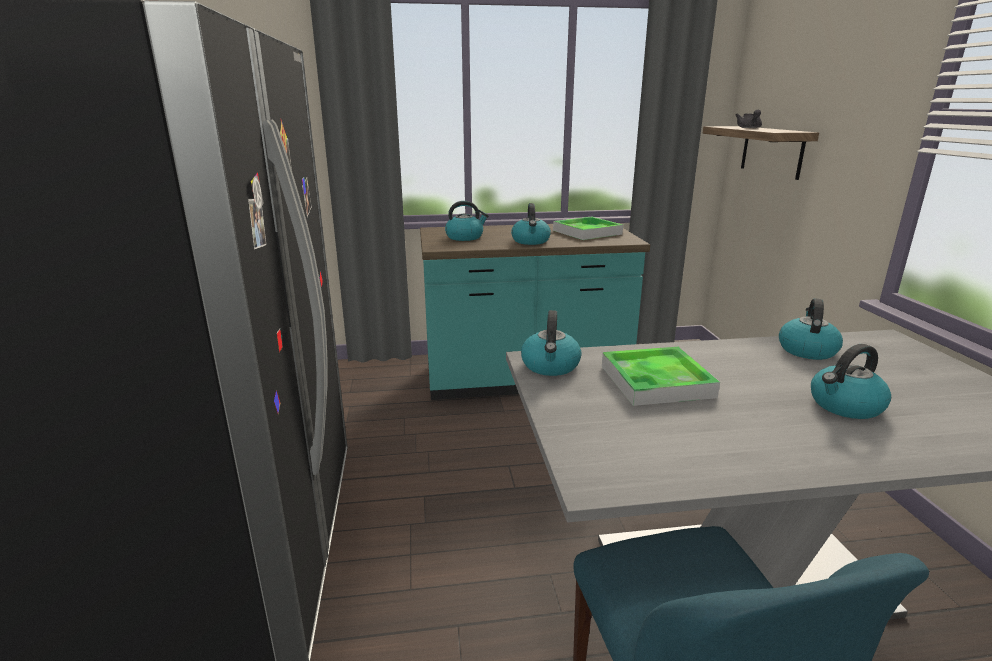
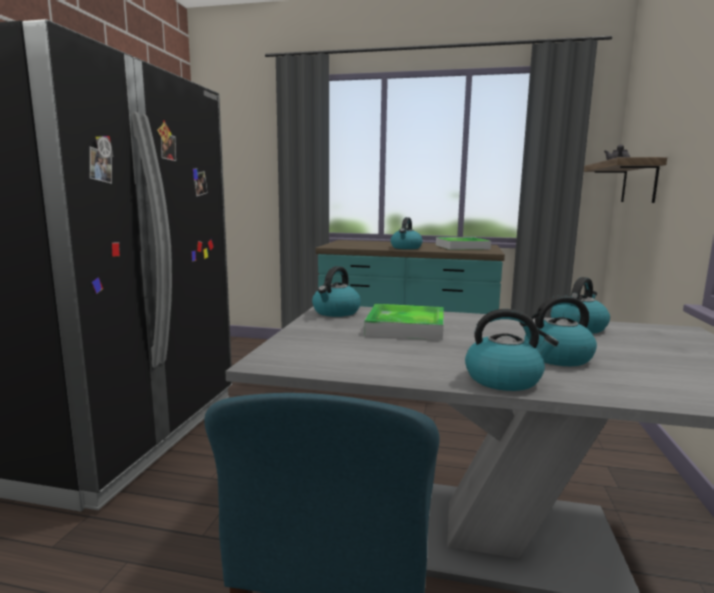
camera: 20 degrees right, 10 degrees down
kettle [445,201,489,241] -> kettle moved to [465,309,559,391]

